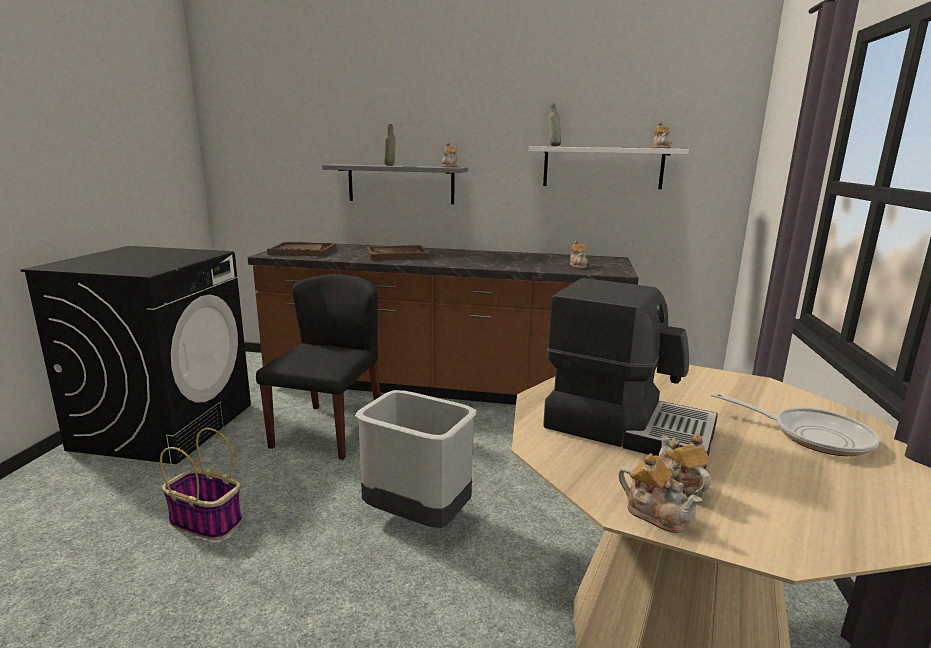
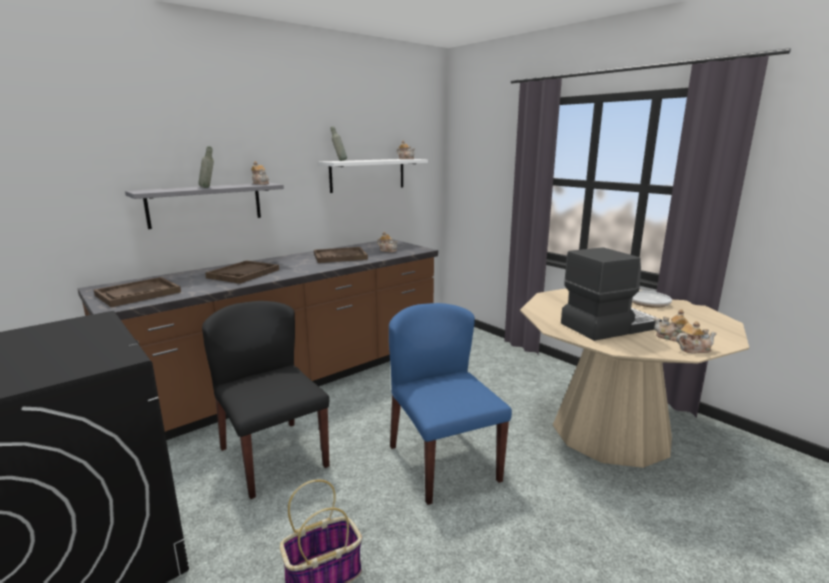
camera: 50 degrees left, 0 degrees up
grey trash can [355,390,477,528] -> blue chair [389,303,512,505]
none -> brown tray [314,247,368,263]

